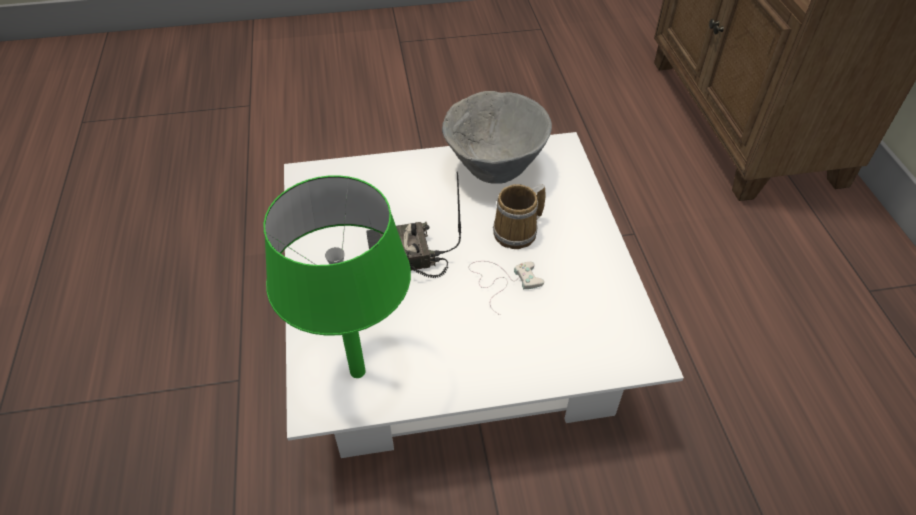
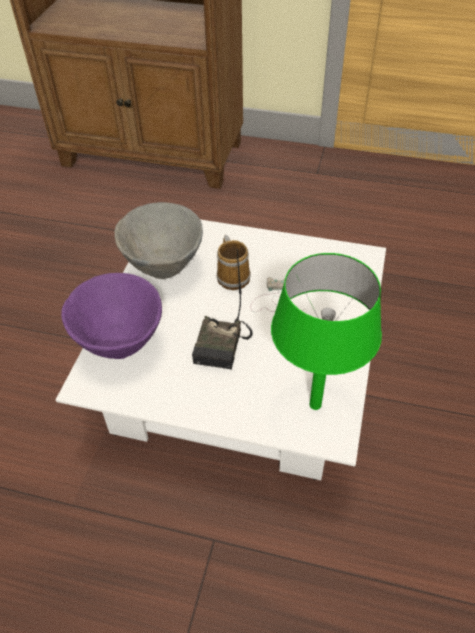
camera: 65 degrees left, 0 degrees up
none -> purple bowl [61,273,162,359]

